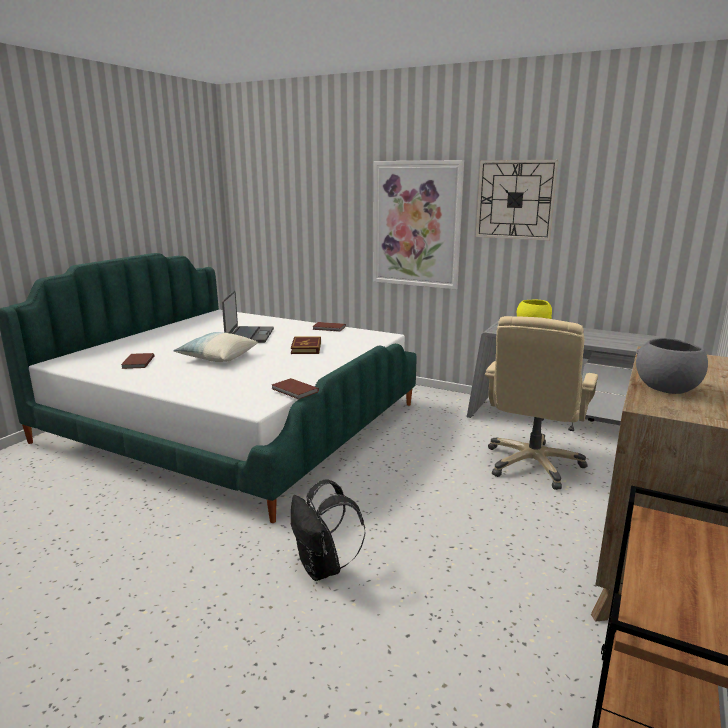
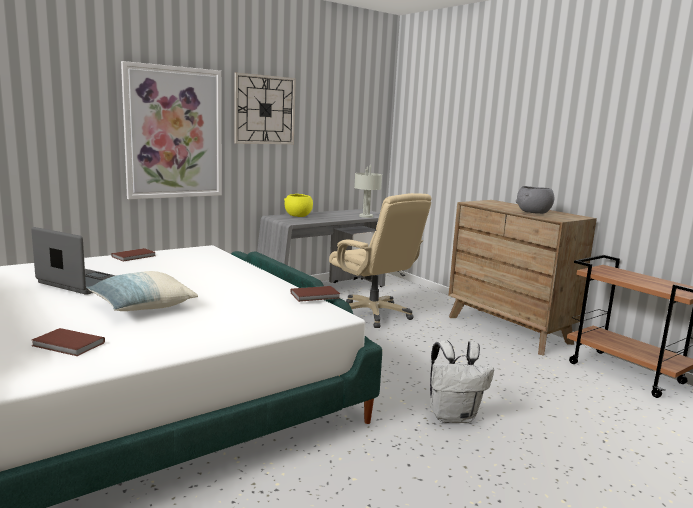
camera: 65 degrees left, 5 degrees down
book [291,336,321,354] -> none
black backpack [291,479,365,581] -> white backpack [430,340,494,423]
none -> grey table lamp [354,165,382,218]

